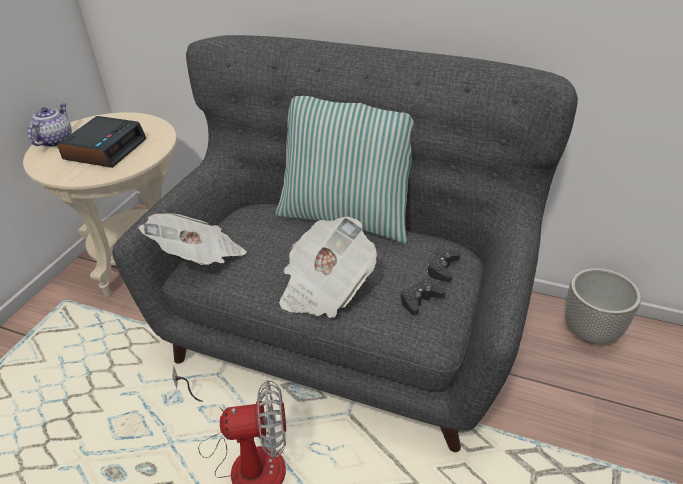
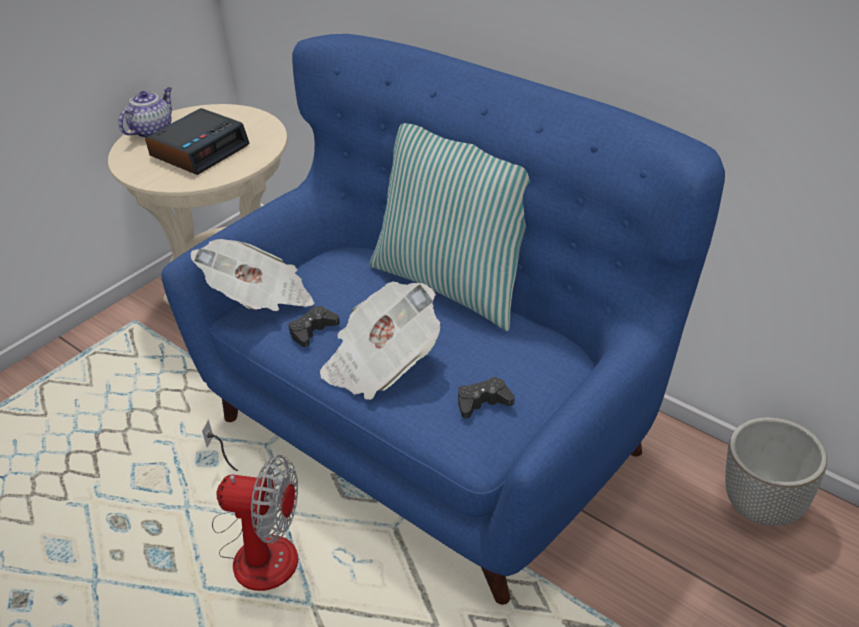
camera: 20 degrees right, 0 degrees up
grey sofa [112,35,578,452] -> blue sofa [161,34,725,605]
black game controller [426,247,461,282] -> black game controller moved to [288,306,340,347]

